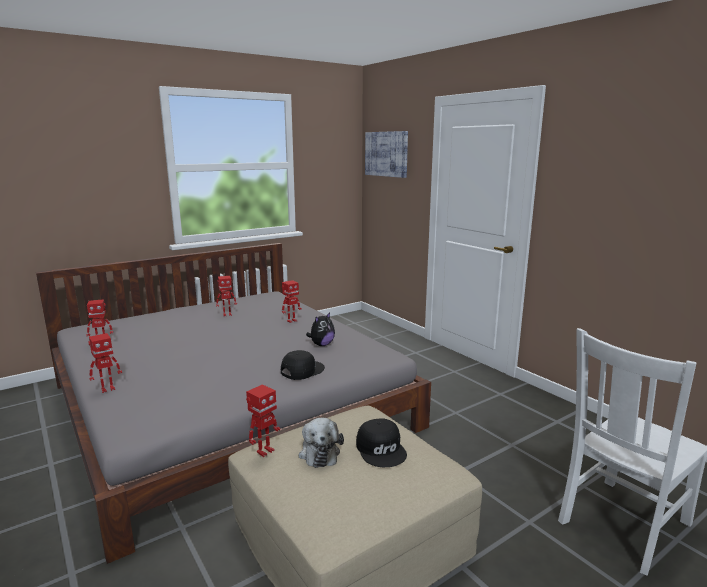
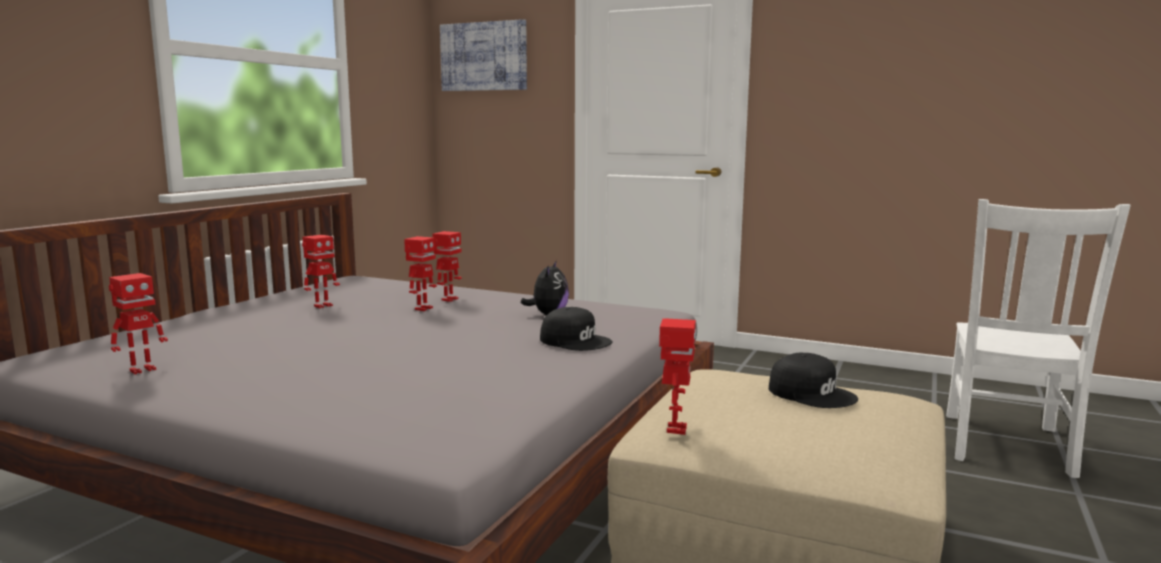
camera: 30 degrees left, 5 degrees down
toy robot [89,333,122,393] -> toy robot moved to [404,236,437,311]
black cap [281,350,325,380] -> black cap turned 105 degrees clockwise [540,307,613,351]
plush toy [298,418,344,468] -> none

